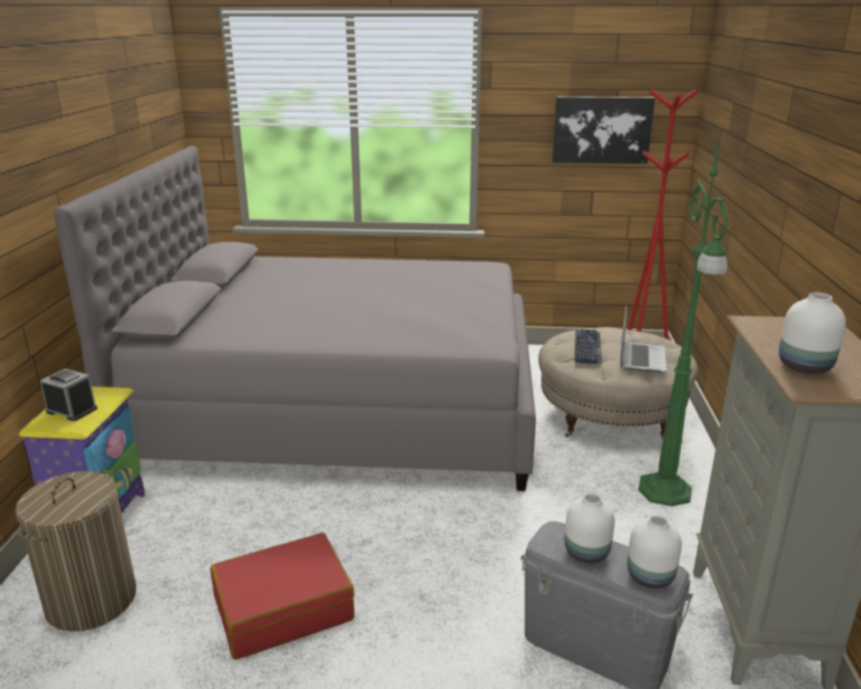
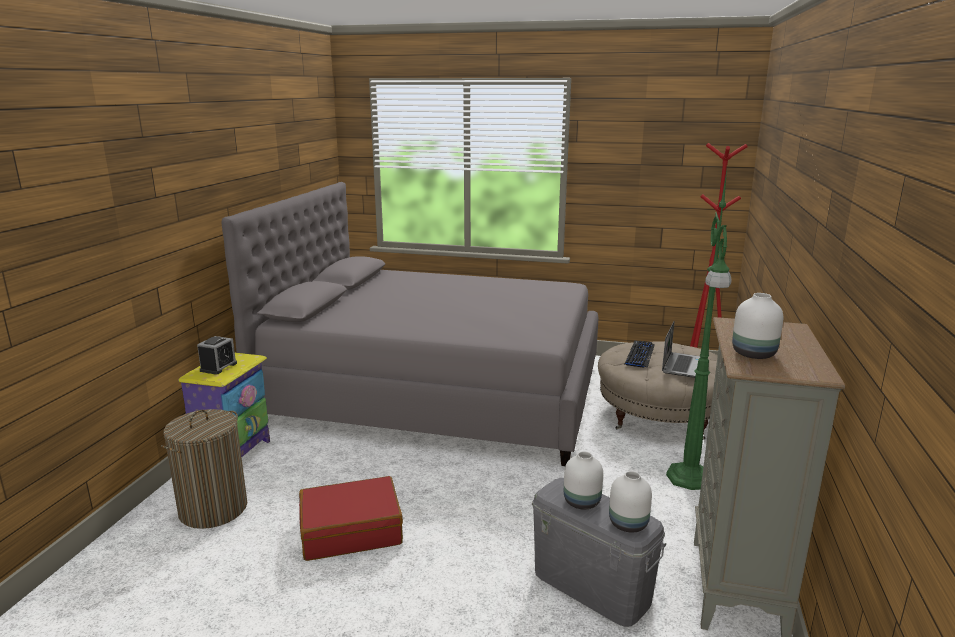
camera: 10 degrees right, 5 degrees down
alarm clock [40,369,98,421] -> alarm clock turned 75 degrees clockwise [197,336,237,375]
picture [552,97,655,164] -> none

